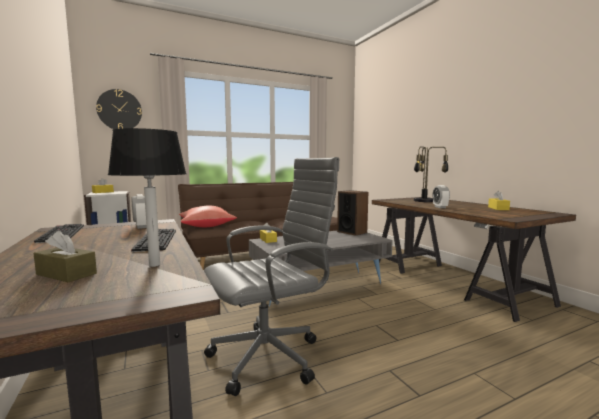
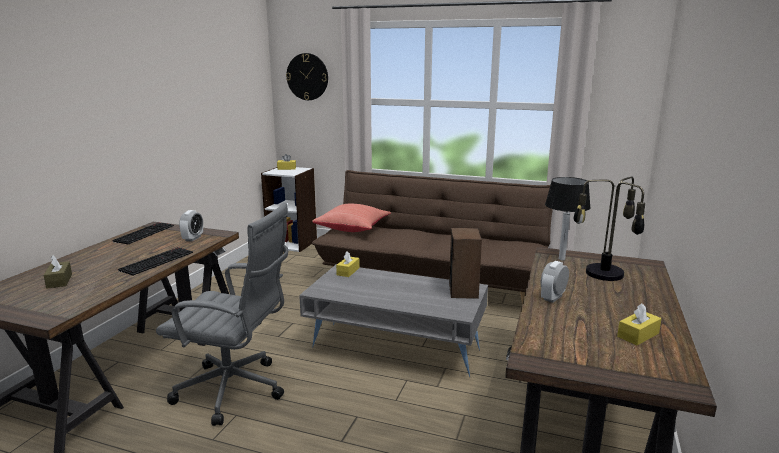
camera: 45 degrees right, 10 degrees up
table lamp [108,128,186,267] -> table lamp moved to [545,177,591,260]

